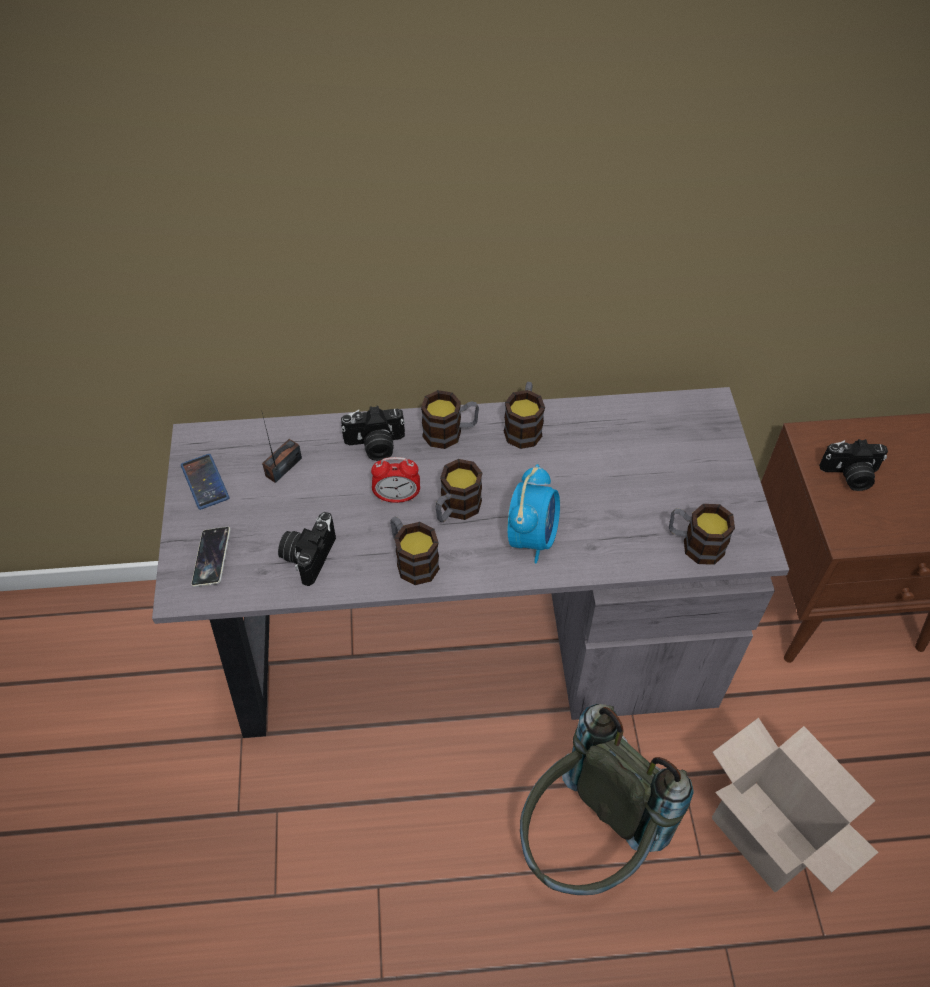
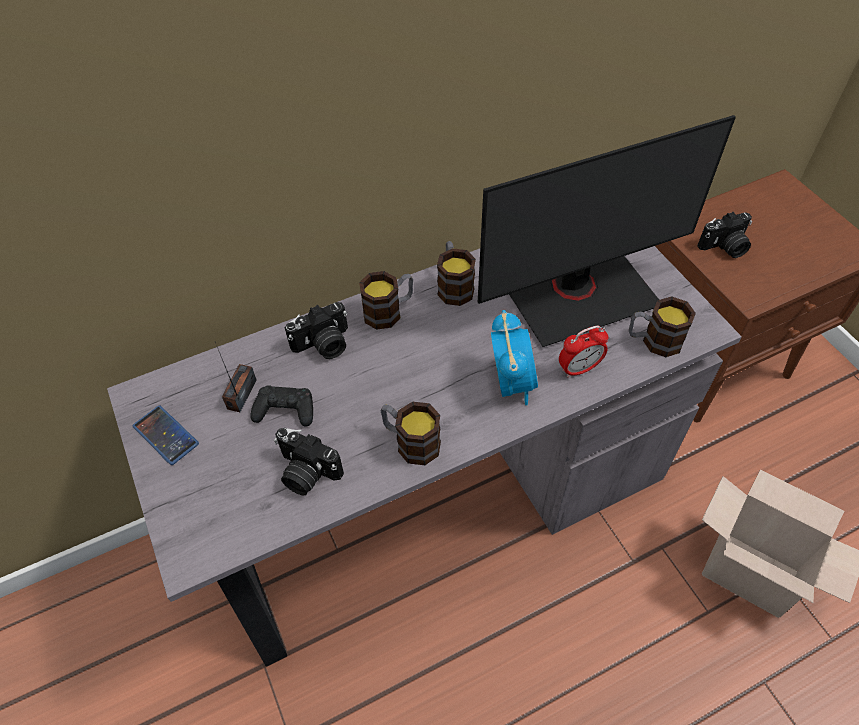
camera: 20 degrees left, 0 degrees up
phone [191,527,231,587] -> none
camera [278,512,336,586] -> camera turned 60 degrees counterclockwise [274,428,344,496]
alarm clock [371,457,420,503] -> alarm clock moved to [559,326,608,378]
mug [436,459,482,523] -> none
grey backpack [520,704,694,895] -> none
none -> black game controller [250,385,313,427]
none -> monitor [478,115,736,347]

